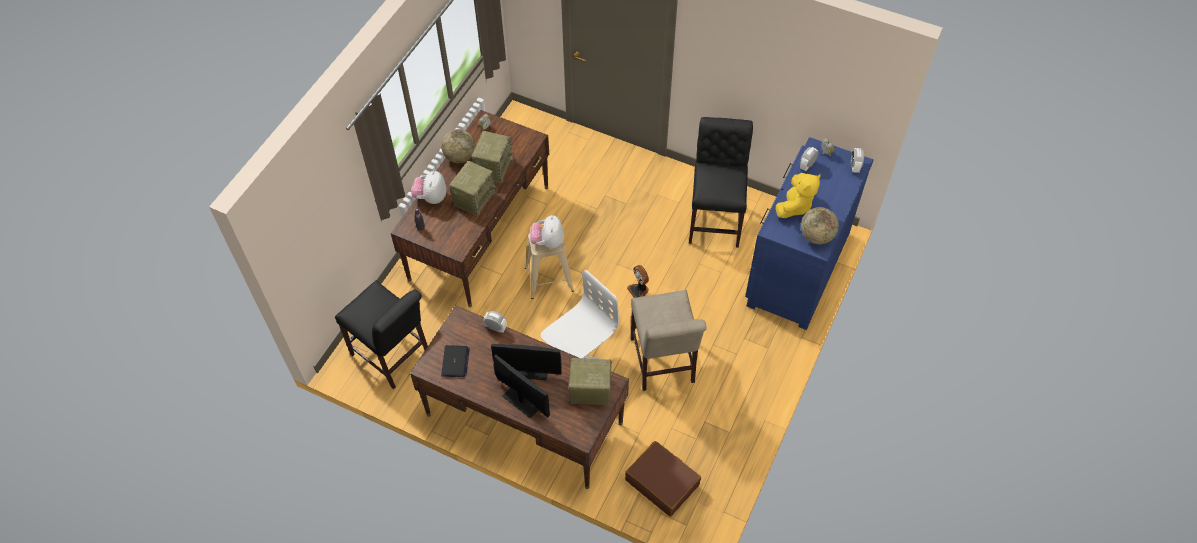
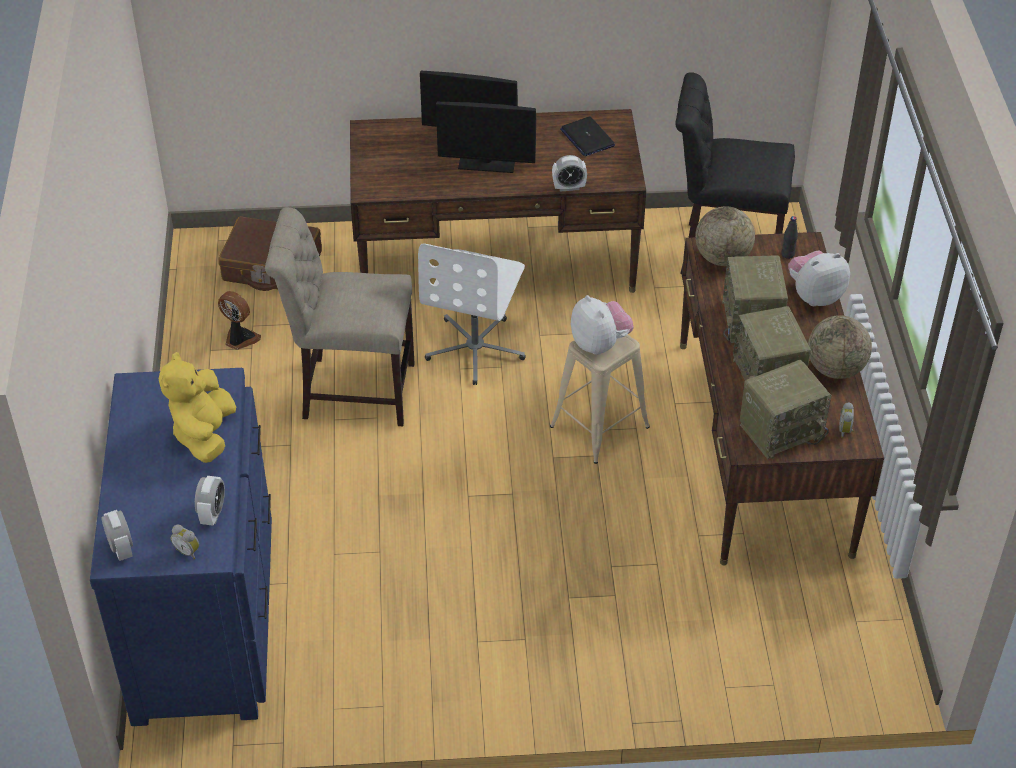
camera: 150 degrees right, 10 degrees down
plush toy [411,171,446,204] -> plush toy turned 90 degrees counterclockwise [788,250,850,306]
monitor [491,344,562,380] -> monitor turned 150 degrees counterclockwise [436,102,536,173]
radio [569,358,611,406] -> radio moved to [740,360,831,459]
fan [627,265,649,298] -> fan moved to [218,291,261,350]
beige chair [631,290,706,391] -> beige chair turned 45 degrees counterclockwise [265,207,415,426]
black chair [689,117,753,248] -> none
globe [801,207,839,244] -> globe moved to [695,206,755,266]

